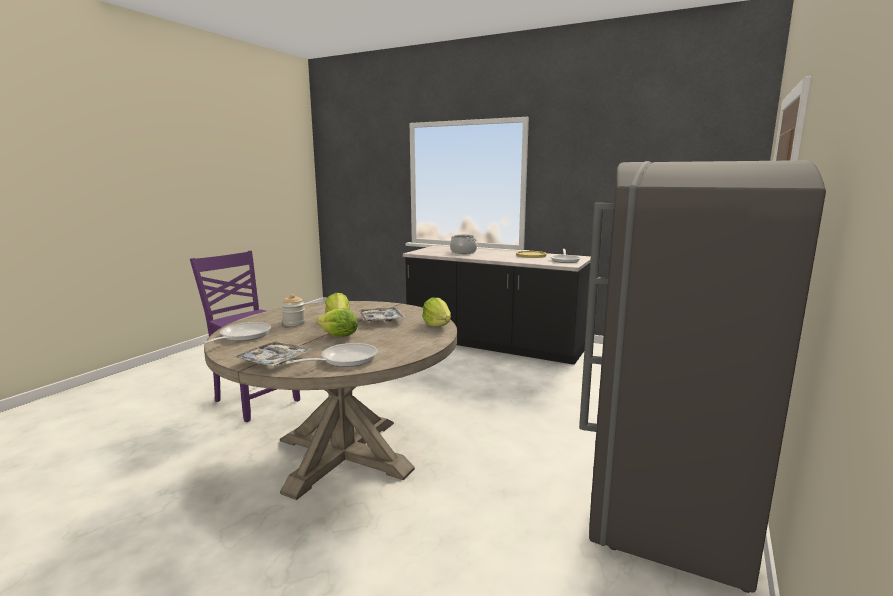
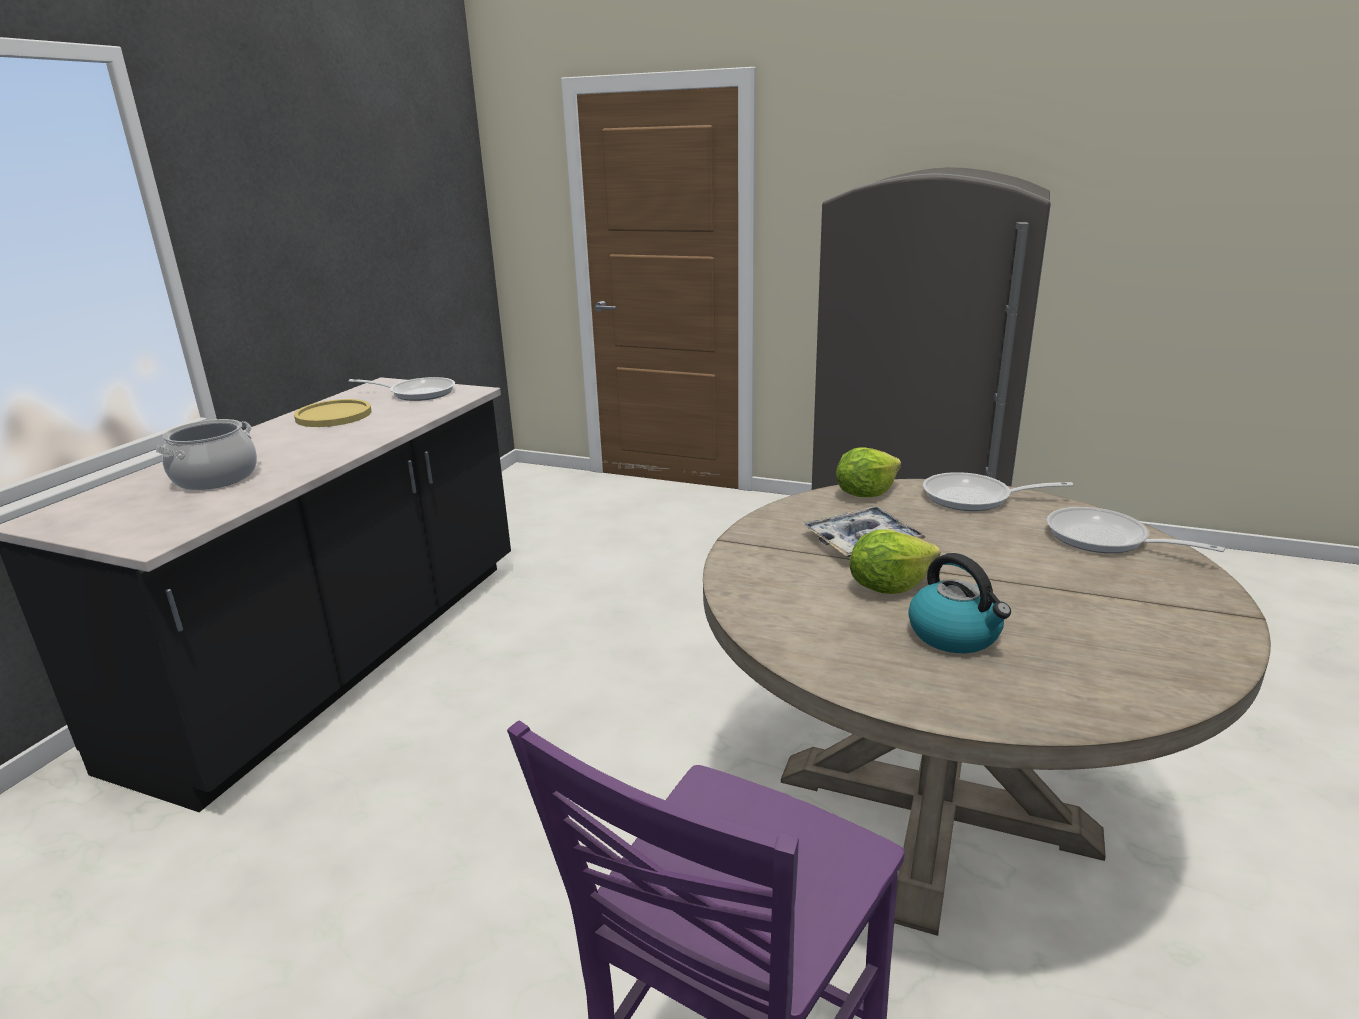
camera: 95 degrees left, 10 degrees up
frying pan [203,322,271,344] -> frying pan moved to [923,472,1073,511]
tray [233,341,311,367] -> none
jar [281,294,306,326] -> kettle [908,553,1011,653]
lettuce [317,308,358,337] -> none

